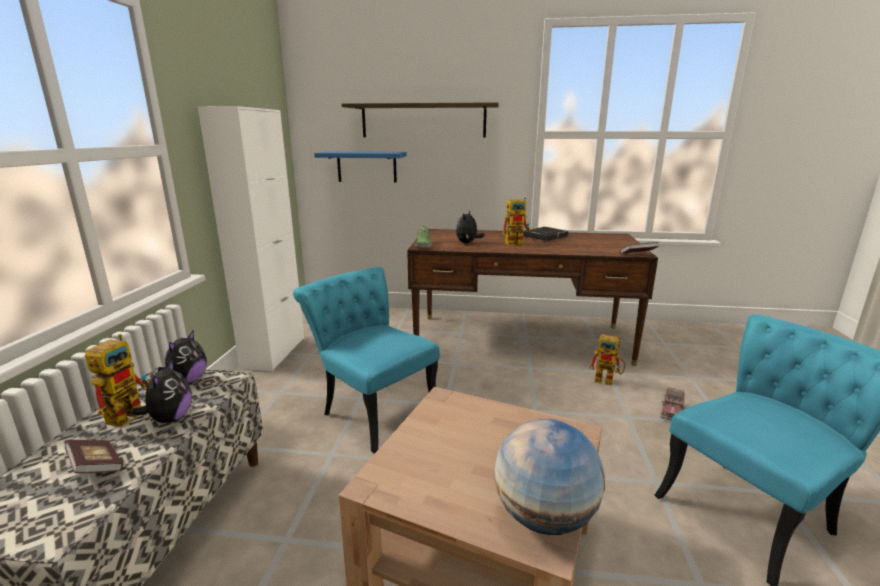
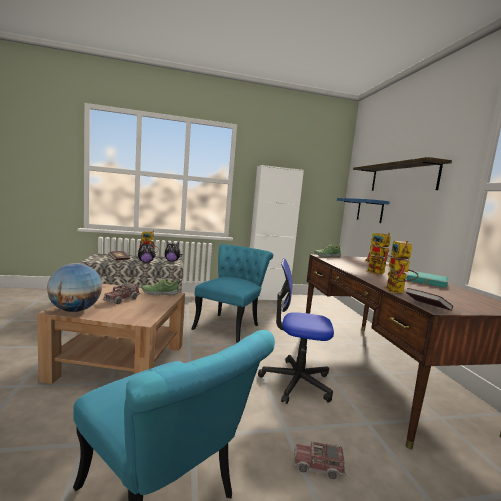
camera: 70 degrees right, 10 degrees down
plush toy [456,210,485,243] -> none
black book [523,227,568,241] -> turquoise book [406,271,448,288]
toy robot [589,335,626,386] -> toy robot moved to [384,240,419,293]
none -> toy truck [103,283,141,304]
none -> shoe [142,279,179,296]
none -> office chair [258,258,334,404]

